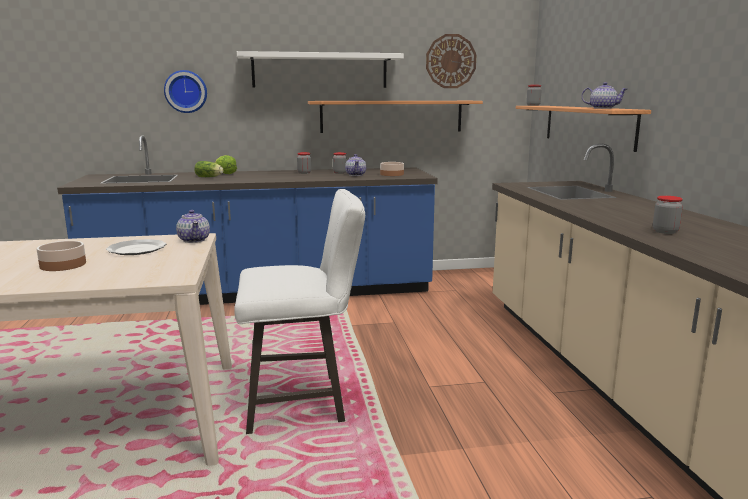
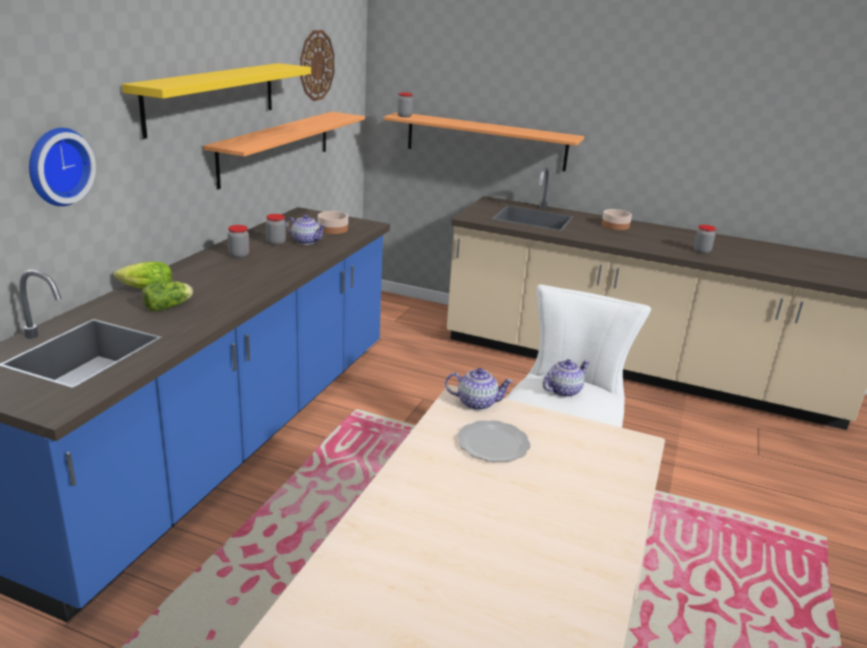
camera: 60 degrees left, 10 degrees up
bowl [36,241,86,271] -> bowl moved to [602,209,632,230]
white shelf [237,51,404,88] -> yellow shelf [122,63,311,139]
teapot [581,82,627,109] -> teapot moved to [543,359,590,397]

